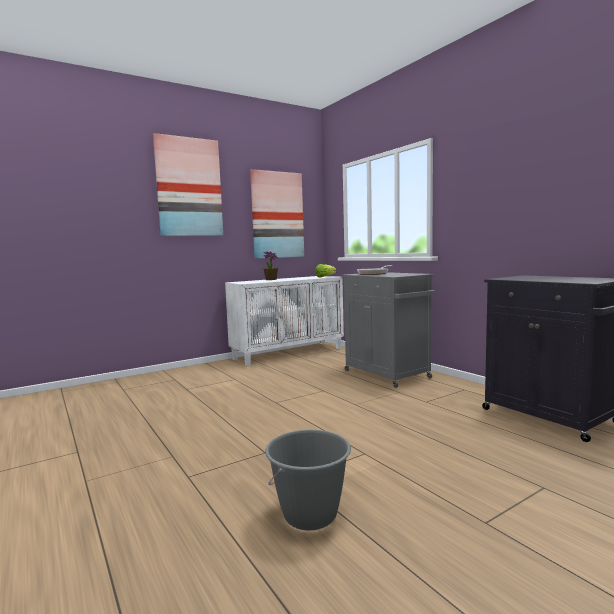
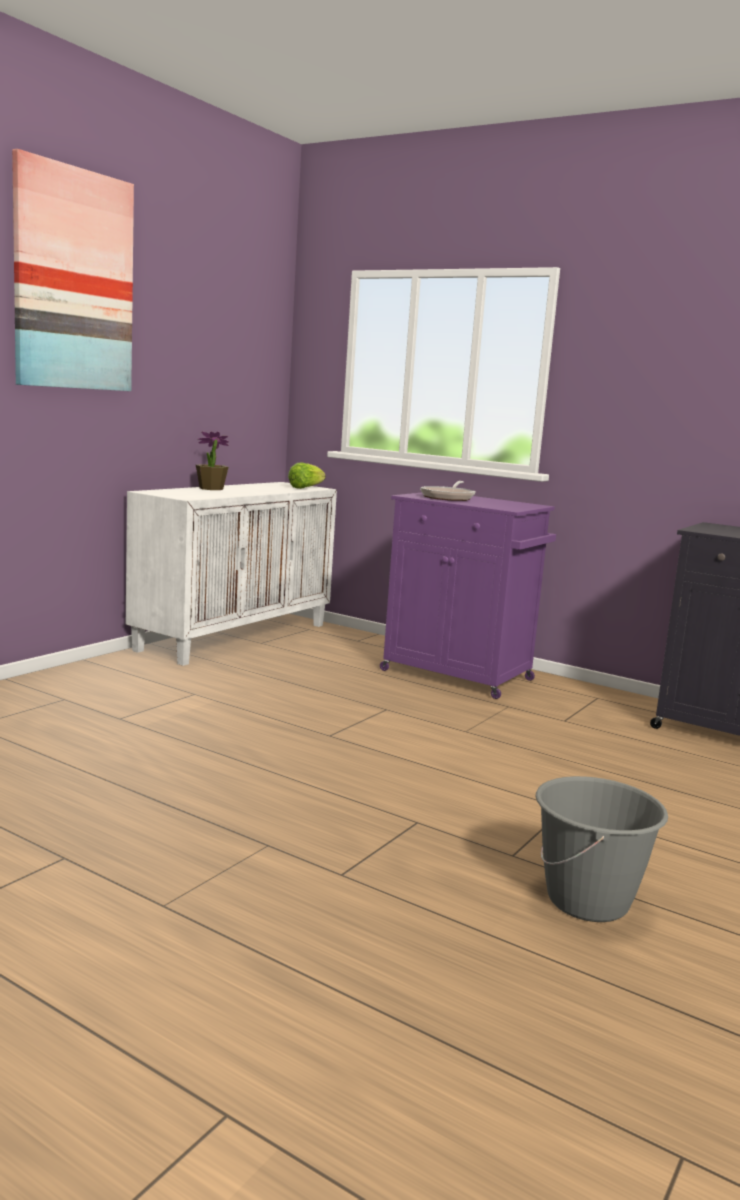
camera: 25 degrees left, 5 degrees up
picture [250,169,304,259] -> none
grey cabinet [342,272,436,388] -> purple cabinet [380,493,556,699]

